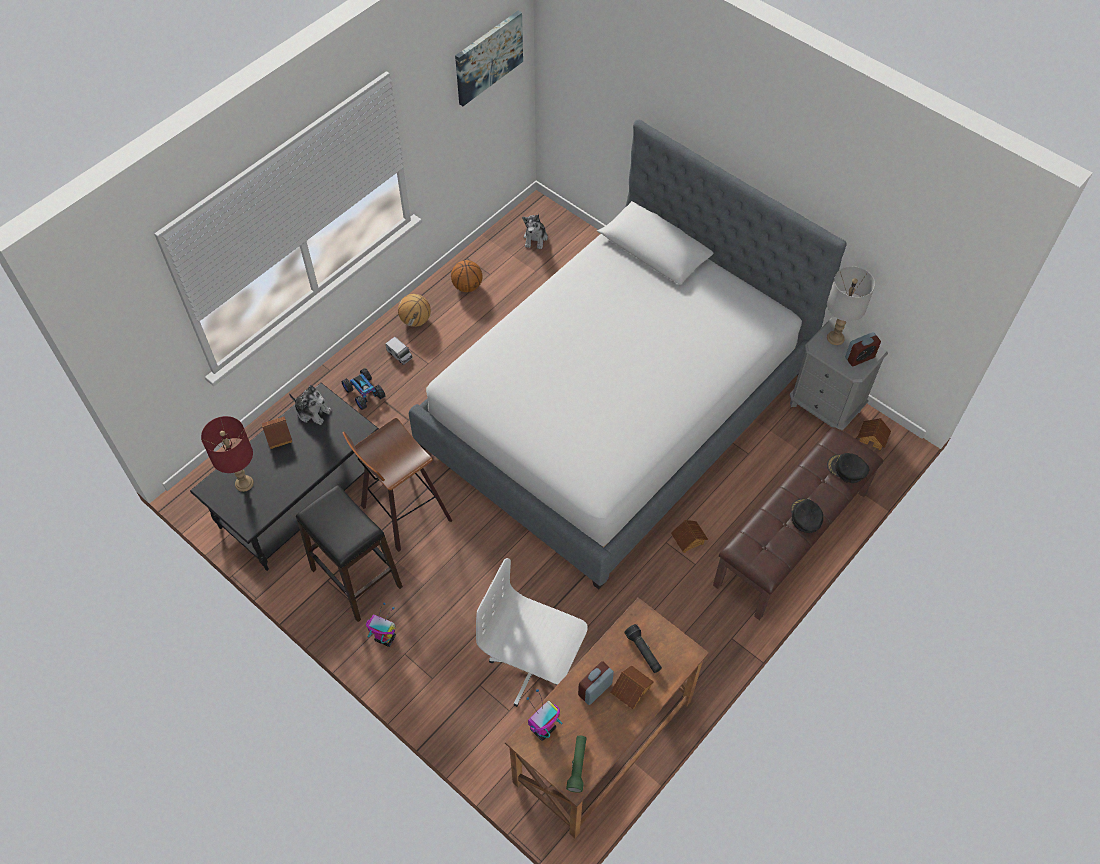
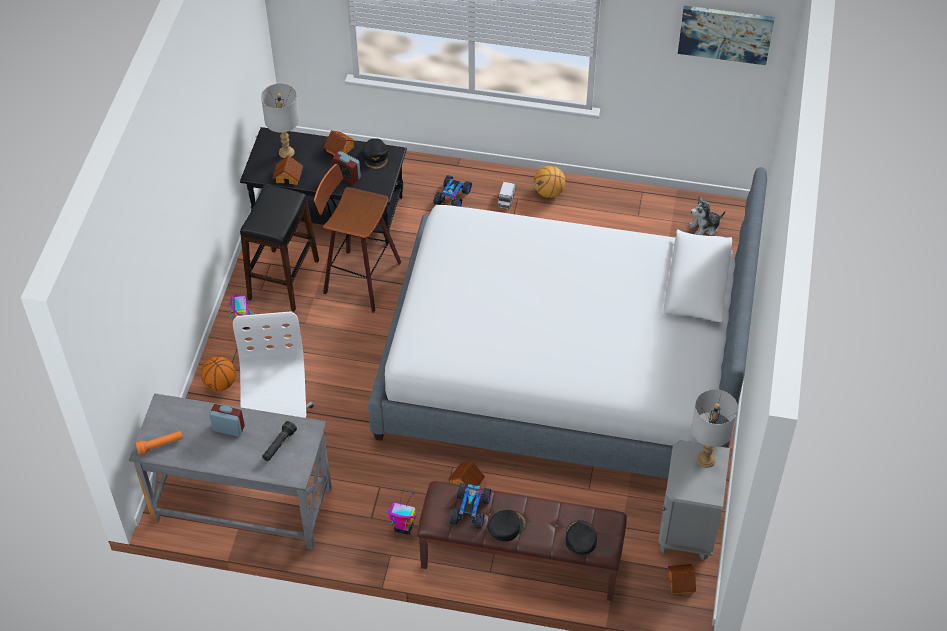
camera: 60 degrees right, 5 degrees down
red table lamp [201,416,254,492] -> grey table lamp [261,83,300,158]
plush toy [289,385,331,425] -> black cap [362,138,389,170]
basketball [451,260,482,292] -> basketball moved to [201,356,236,391]
brown desk [505,598,709,838] -> grey desk [129,393,332,550]
toy robot [526,689,562,741] -> toy robot moved to [388,489,416,535]
green flashlight [566,735,587,793] -> orange flashlight [135,431,183,455]
toy house [610,666,654,709] -> toy house moved to [272,155,303,185]
alarm clock [845,332,881,367] -> alarm clock moved to [332,151,361,184]
none -> toy car [450,483,491,529]

